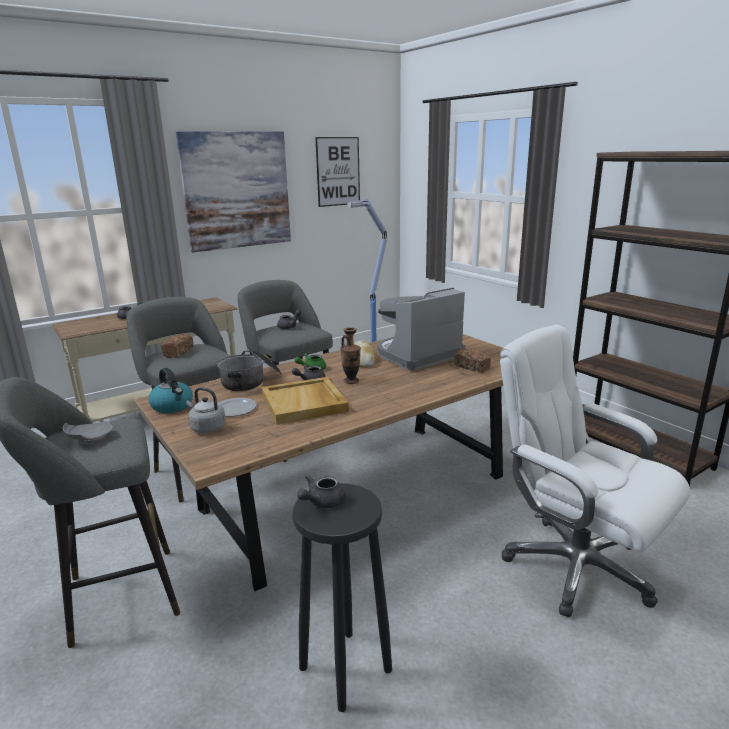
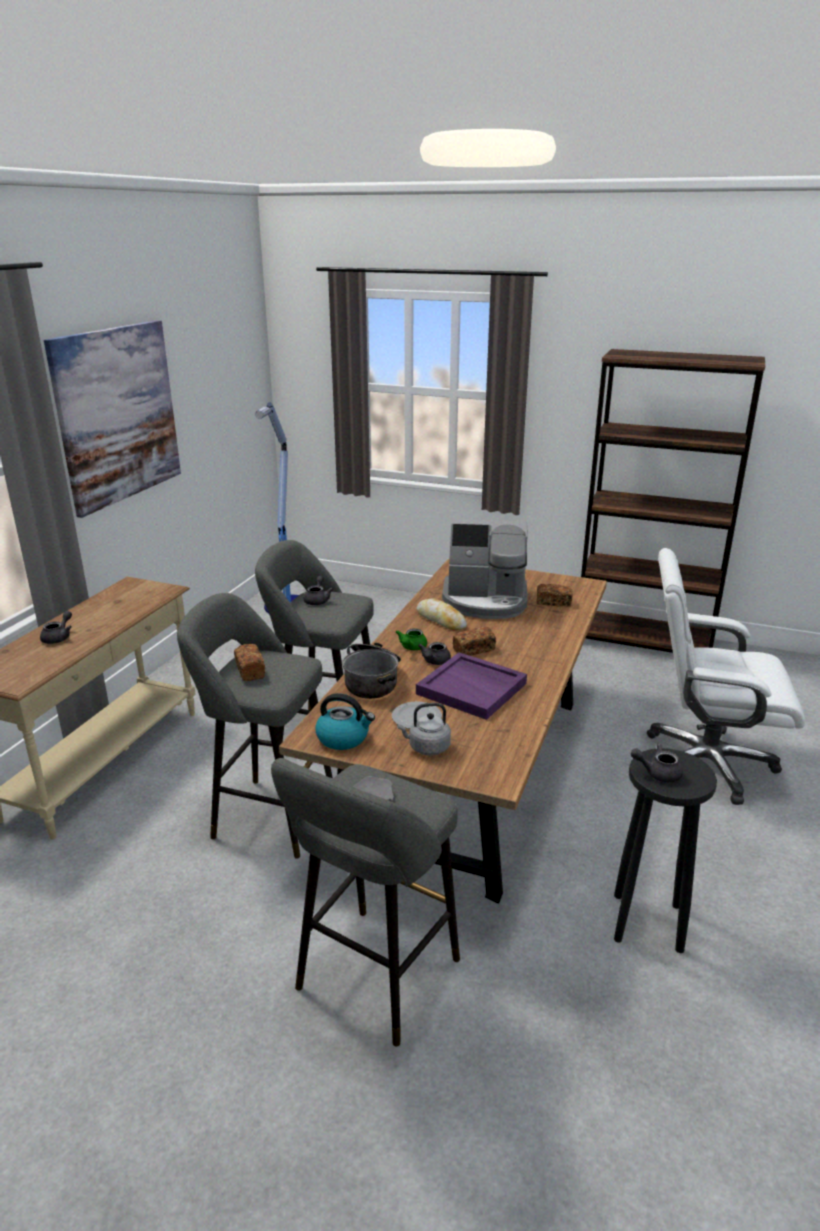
camera: 35 degrees left, 5 degrees up
beige tray [261,377,349,425] -> purple tray [416,652,527,720]
grey teapot [297,475,345,508] -> grey teapot turned 90 degrees clockwise [631,743,683,782]
picture [315,137,360,207] -> none
vase [340,327,361,384] -> bread [453,627,496,656]
coffee machine [377,288,465,370] -> coffee machine turned 105 degrees counterclockwise [442,519,528,619]

